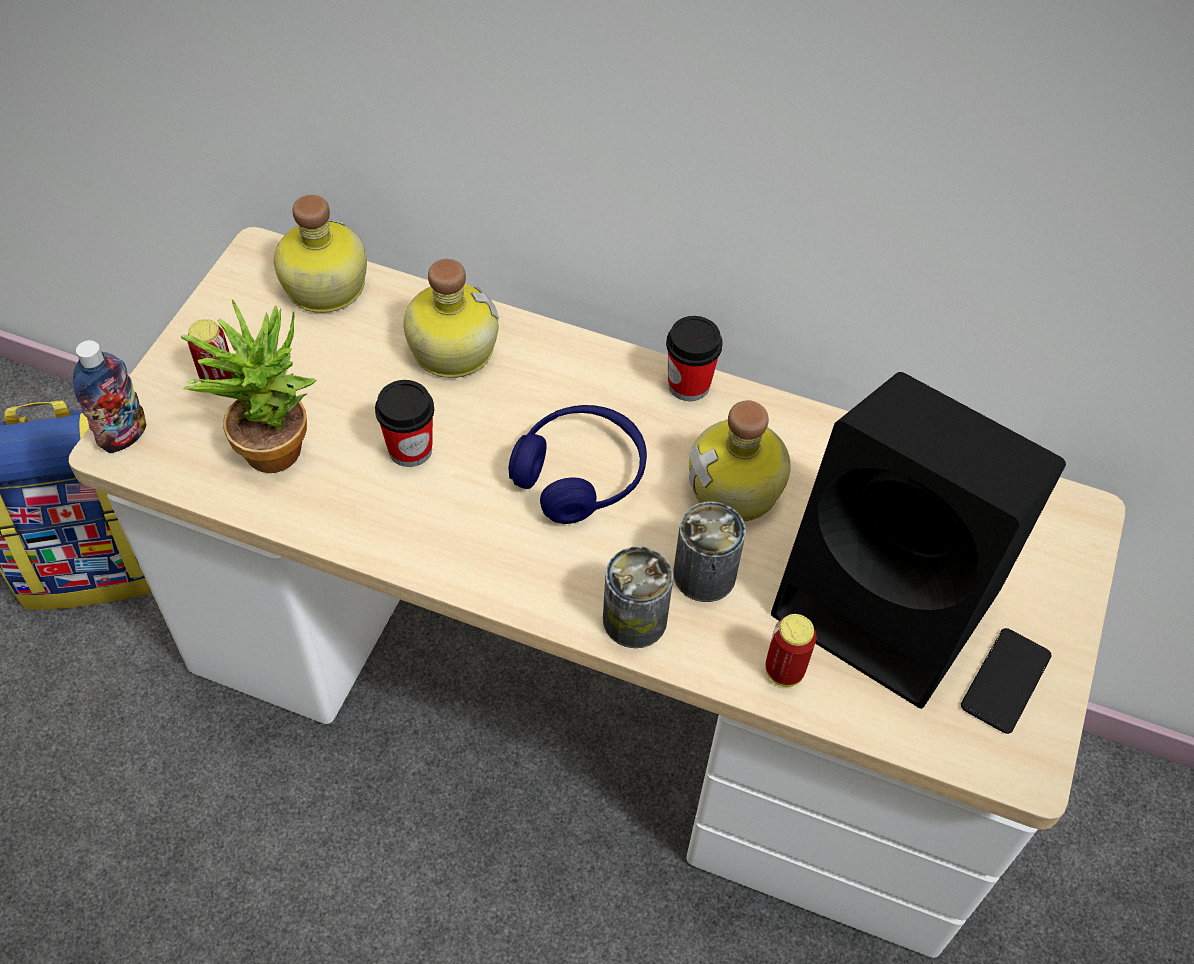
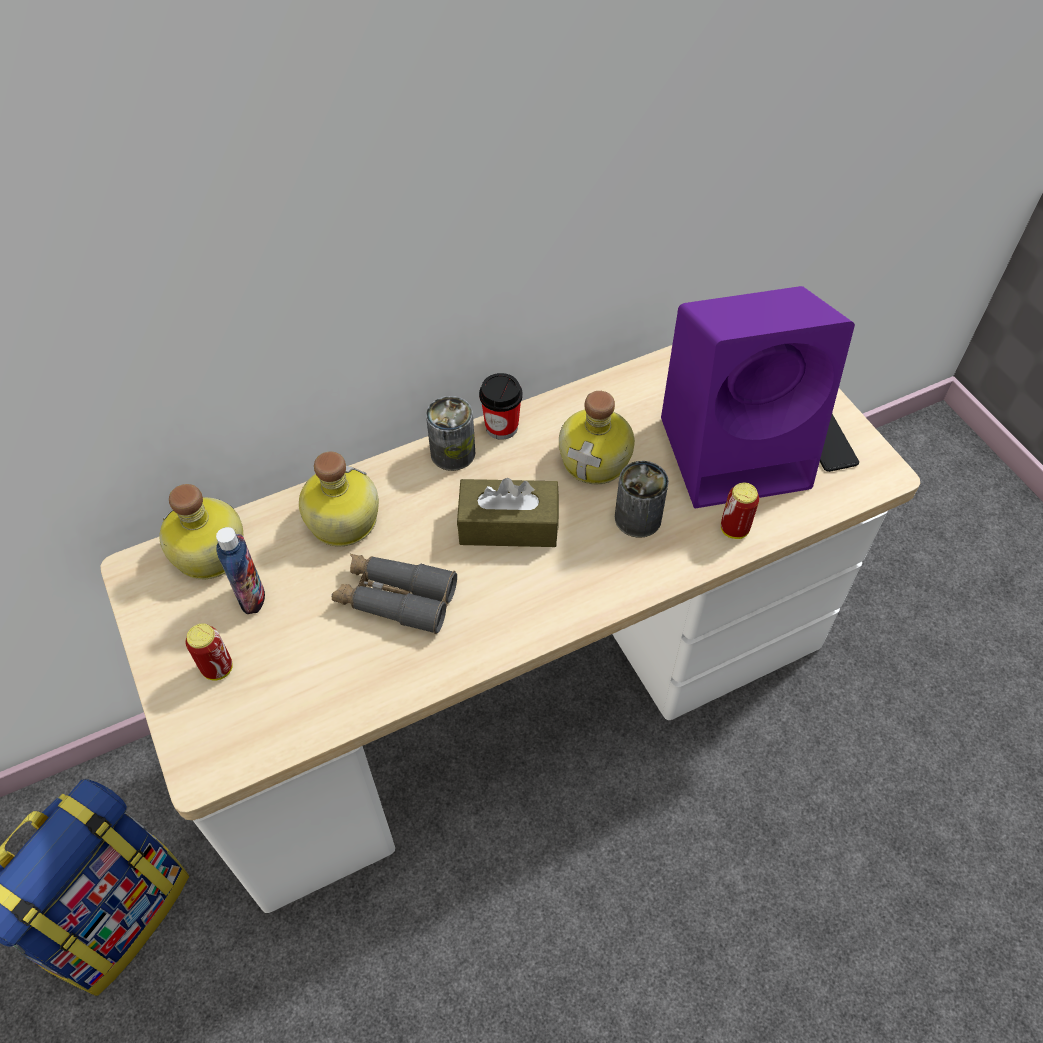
camera: 45 degrees left, 0 degrees up
bottle [73,340,146,453] -> bottle moved to [216,527,265,614]
potted plant [181,299,316,473] -> none
cup [375,380,434,467] -> grey binoculars [332,554,457,634]
blue headphones [509,405,647,524] -> brown tissue box [457,478,559,547]
can [603,546,673,648] -> can moved to [426,396,475,471]
black speaker [771,372,1066,709] -> purple speaker [661,286,855,508]

